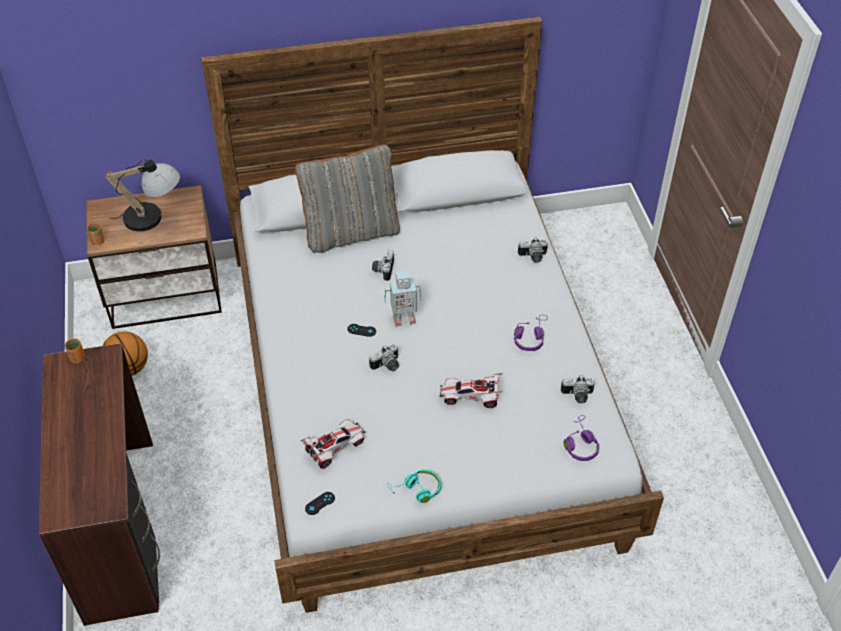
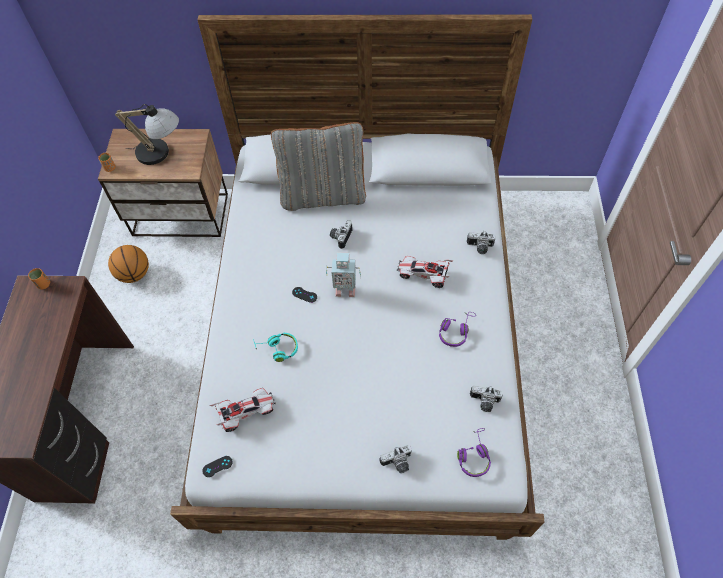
camera: 15 degrees right, 10 degrees up
camera [369,344,399,371] -> camera moved to [380,445,412,473]
turquoise headphones [387,469,441,503] -> turquoise headphones moved to [253,333,298,362]
toy car [440,373,503,408] -> toy car moved to [397,256,454,288]

